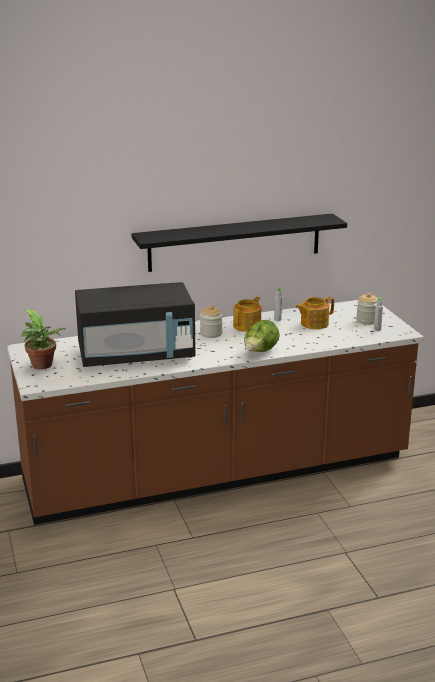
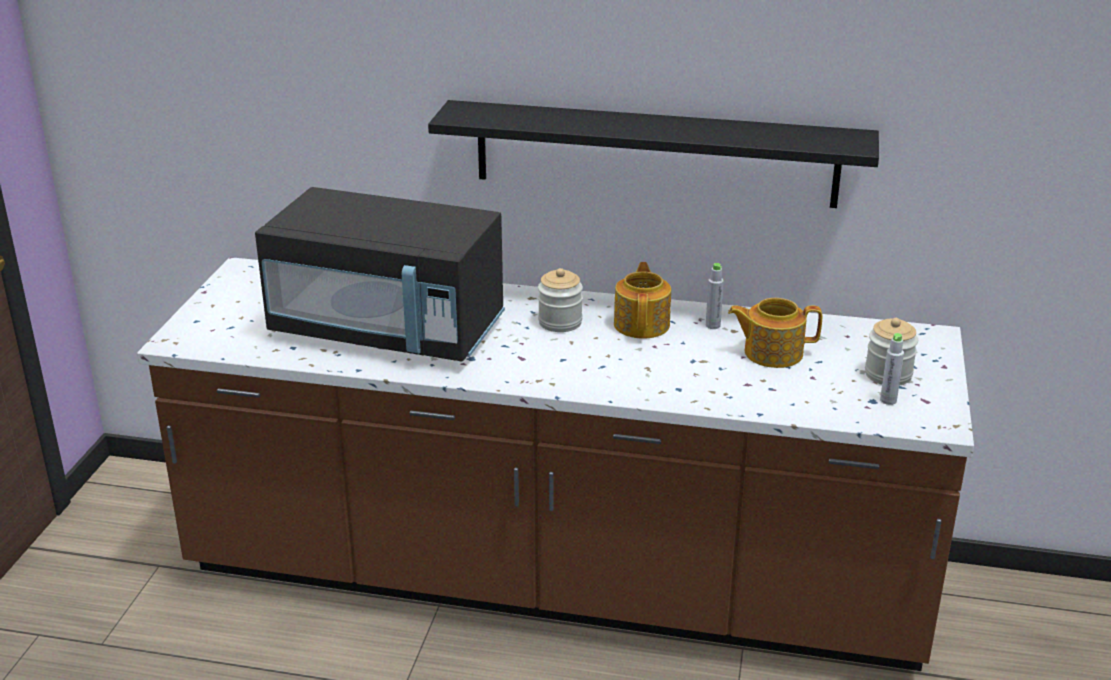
camera: 30 degrees right, 5 degrees up
potted plant [22,309,66,370] -> none
teapot [233,297,261,332] -> teapot turned 60 degrees counterclockwise [614,262,671,338]
lettuce [244,320,280,352] -> none

